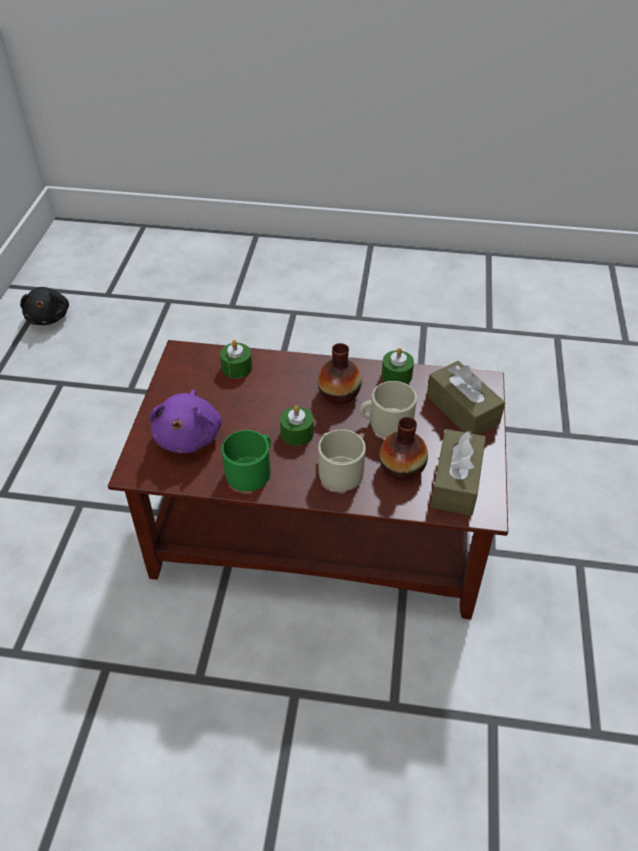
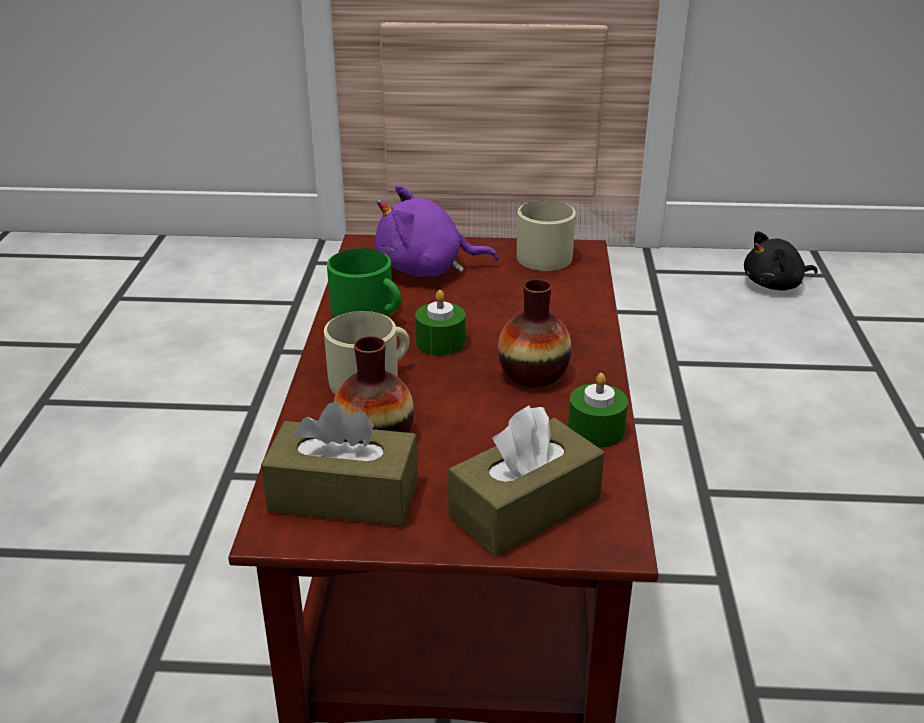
camera: 85 degrees right, 15 degrees down
green candle [220,340,252,378] -> none
beige mug [359,381,417,438] -> beige mug moved to [517,200,576,271]

